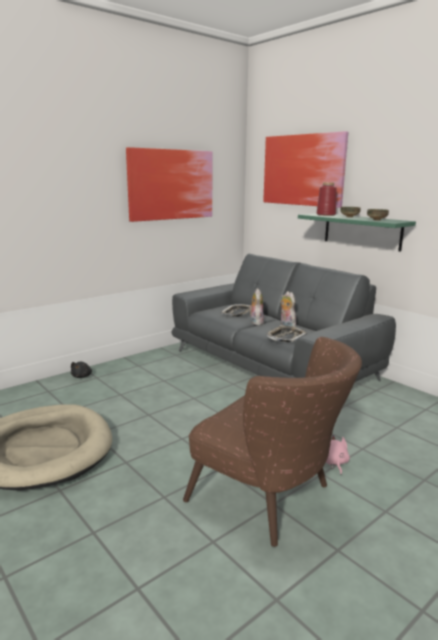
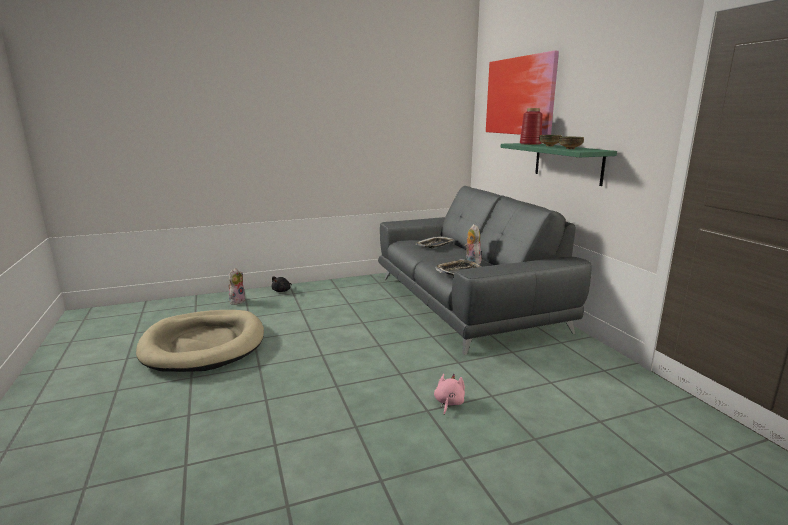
camera: 20 degrees right, 0 degrees up
picture [126,147,213,222] -> none
brown armchair [183,337,362,547] -> none
plush toy [249,288,264,325] -> plush toy moved to [228,268,246,305]

